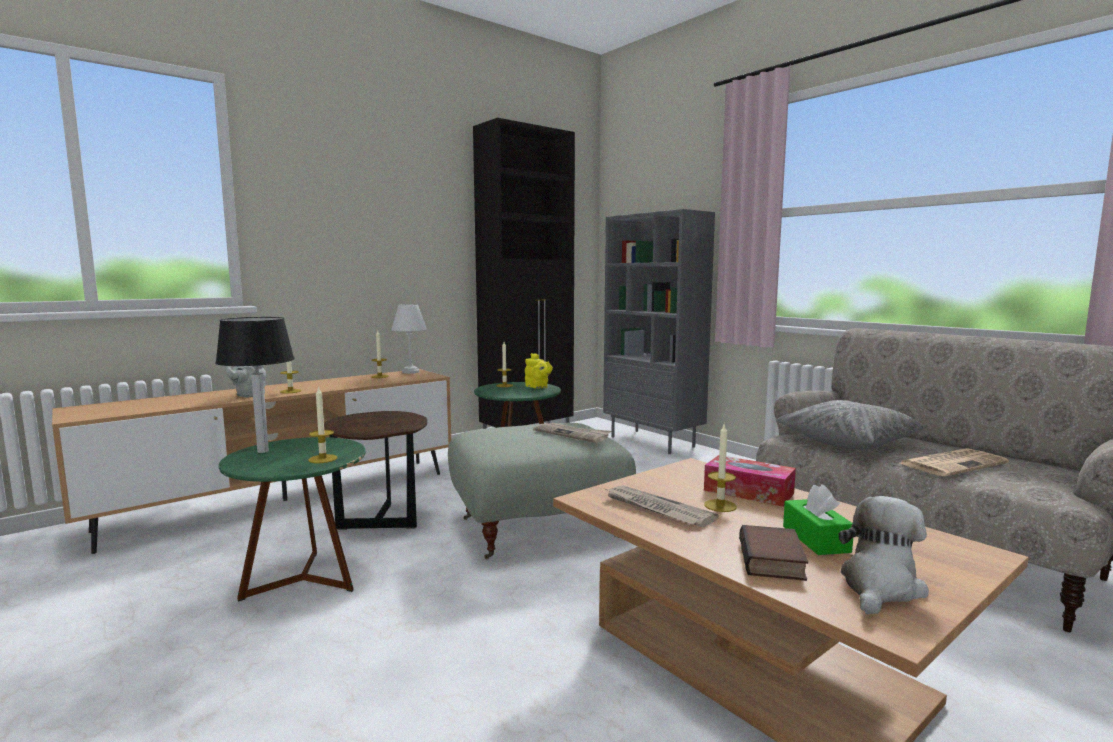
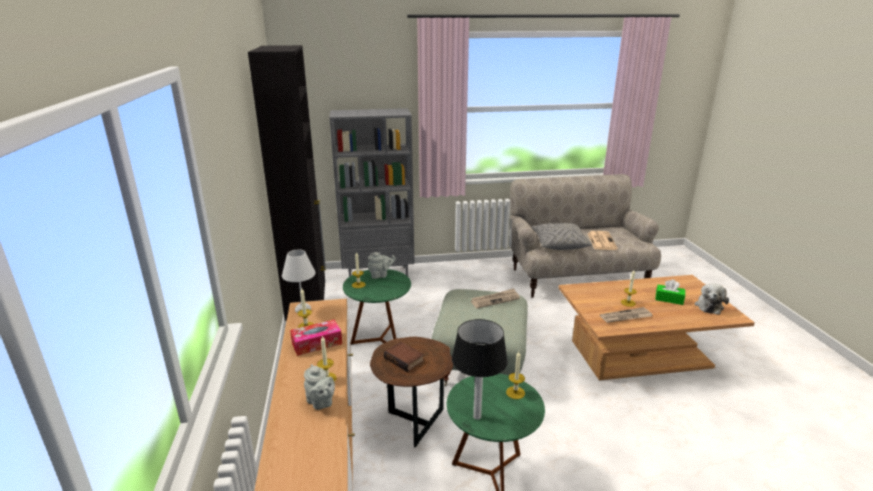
camera: 60 degrees left, 15 degrees up
yellow teapot [525,353,553,389] -> grey teapot [368,252,396,279]
tissue box [704,455,796,507] -> tissue box moved to [290,319,342,356]
book [739,525,808,581] -> book moved to [384,342,424,372]
plush toy [839,496,929,615] -> plush toy turned 135 degrees counterclockwise [695,283,729,315]

